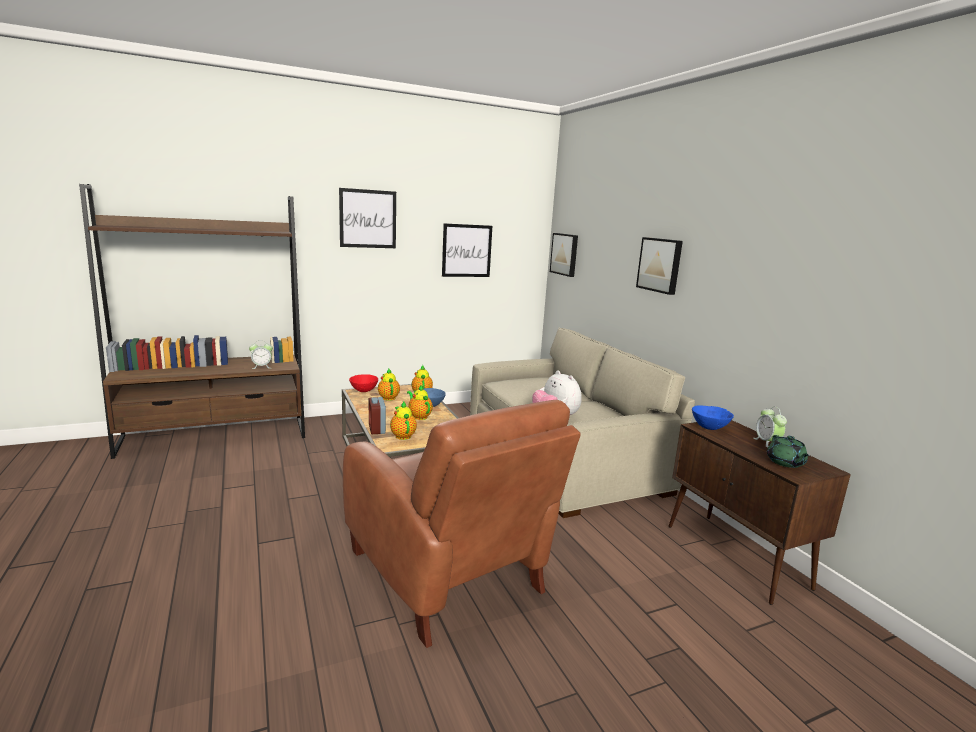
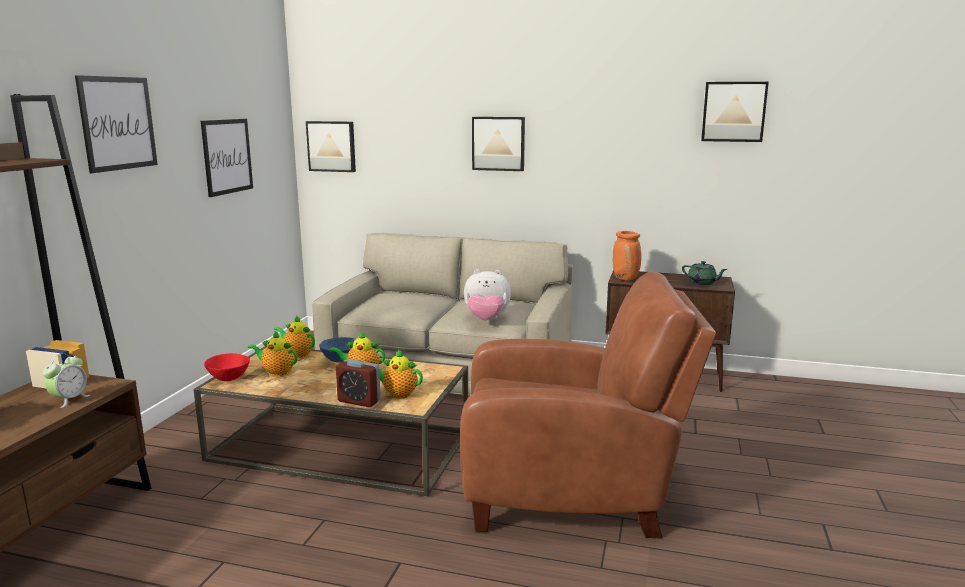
camera: 50 degrees left, 0 degrees up
blue bowl [692,406,734,430] -> orange vase [613,231,641,281]
alarm clock [754,406,787,448] -> none
none -> picture [701,82,769,142]

